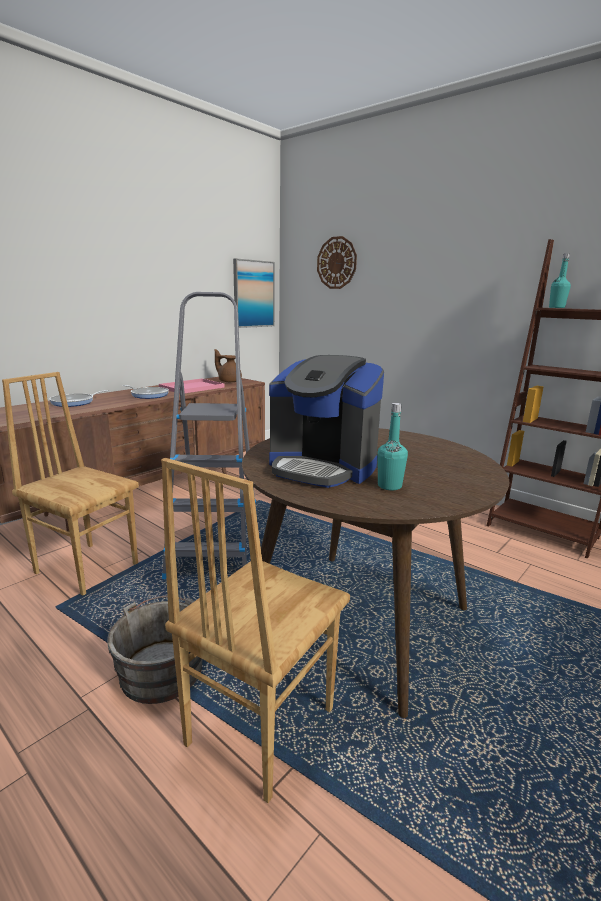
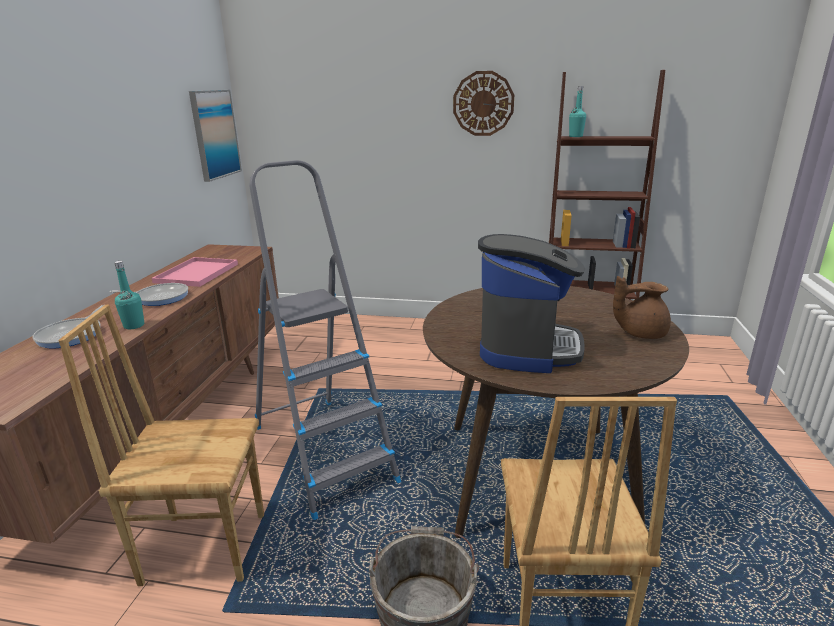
camera: 30 degrees left, 5 degrees up
brown teapot [215,349,242,382] -> brown teapot moved to [613,276,671,339]
coffee machine [269,355,384,488] -> coffee machine turned 75 degrees counterclockwise [478,234,585,373]
wall clock [317,236,357,289] -> wall clock moved to [453,71,514,136]
turquoise bottle [377,403,408,490] -> turquoise bottle moved to [114,261,144,329]

